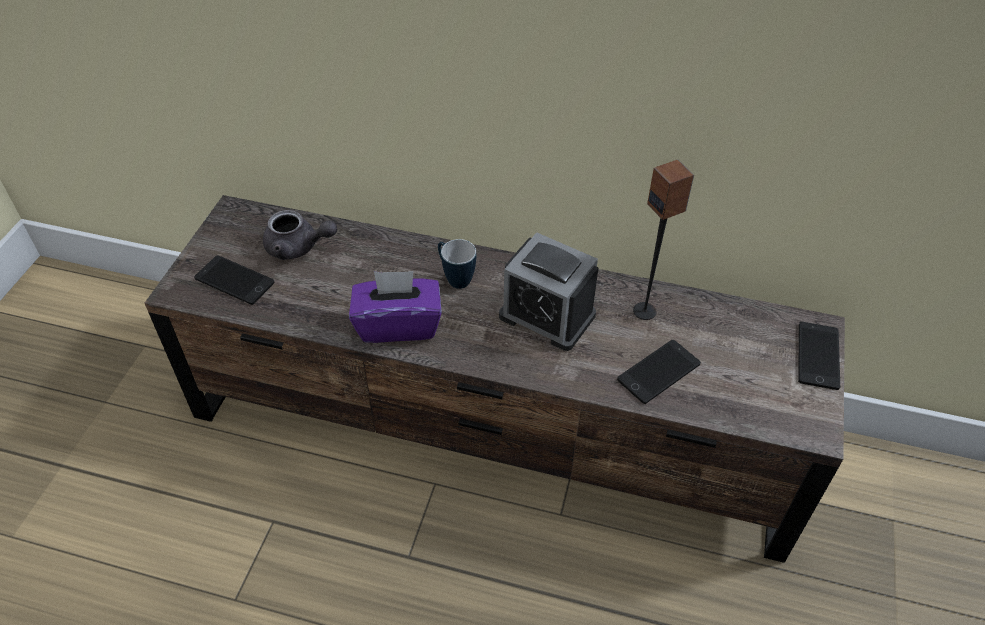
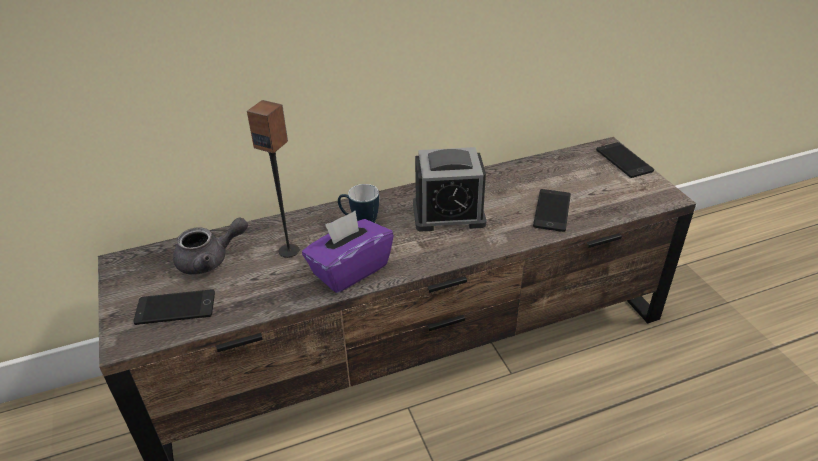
camera: 35 degrees left, 10 degrees down
speaker [633,160,694,320] -> speaker moved to [247,100,299,258]

